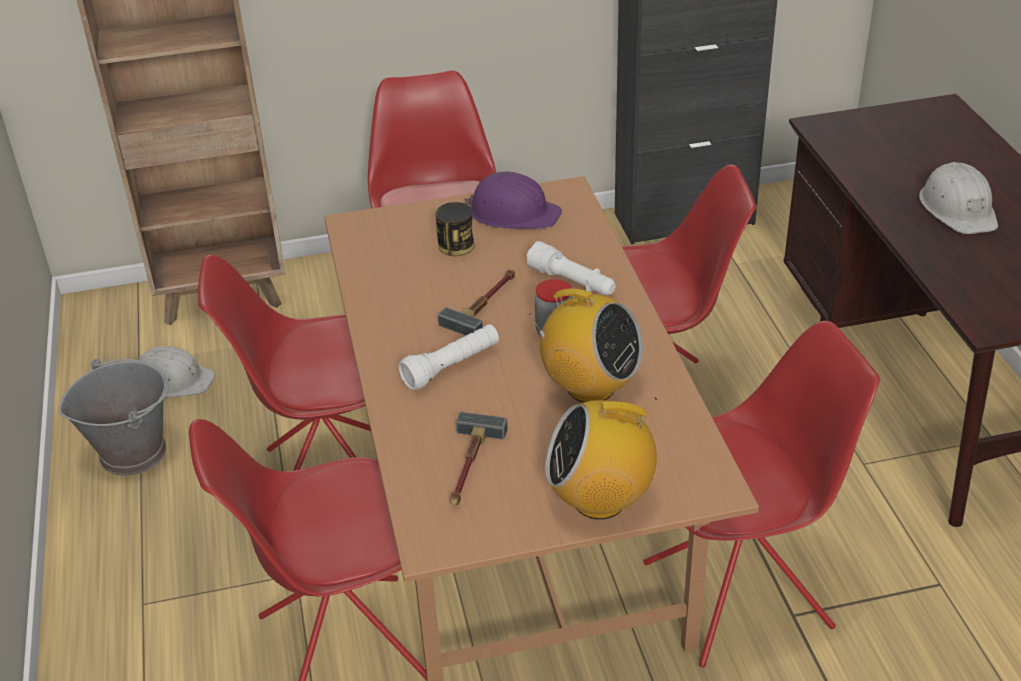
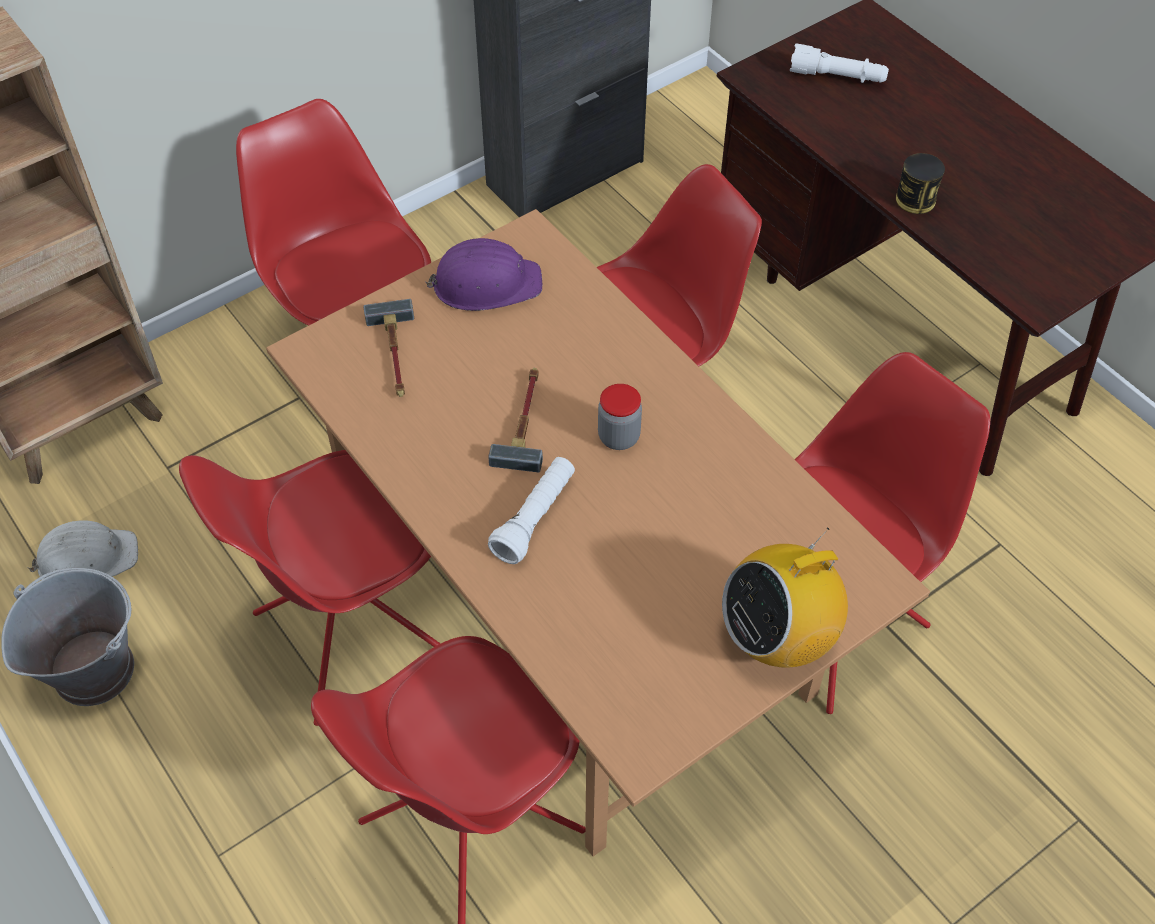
camera: 25 degrees left, 15 degrees up
can [436,202,475,256] -> can moved to [896,153,945,214]
hammer [450,412,508,506] -> hammer moved to [363,299,414,397]
white flashlight [527,241,616,295] -> white flashlight moved to [790,44,889,83]
radio [529,289,643,403] -> none
white hard hat [919,162,998,234] -> none

